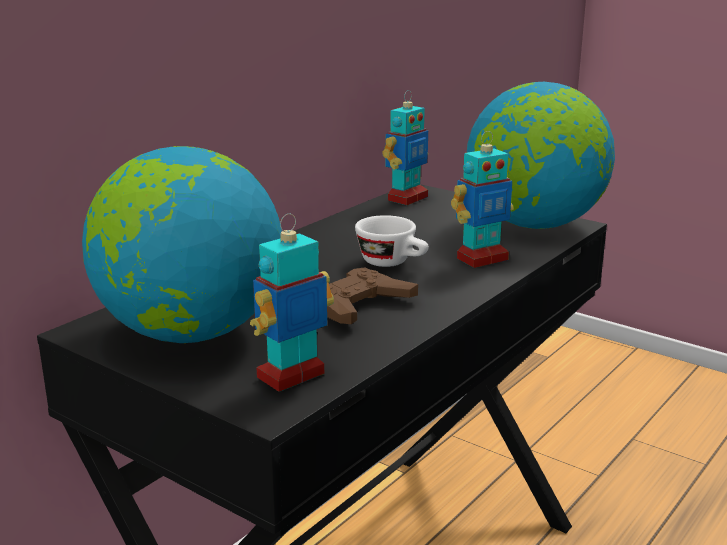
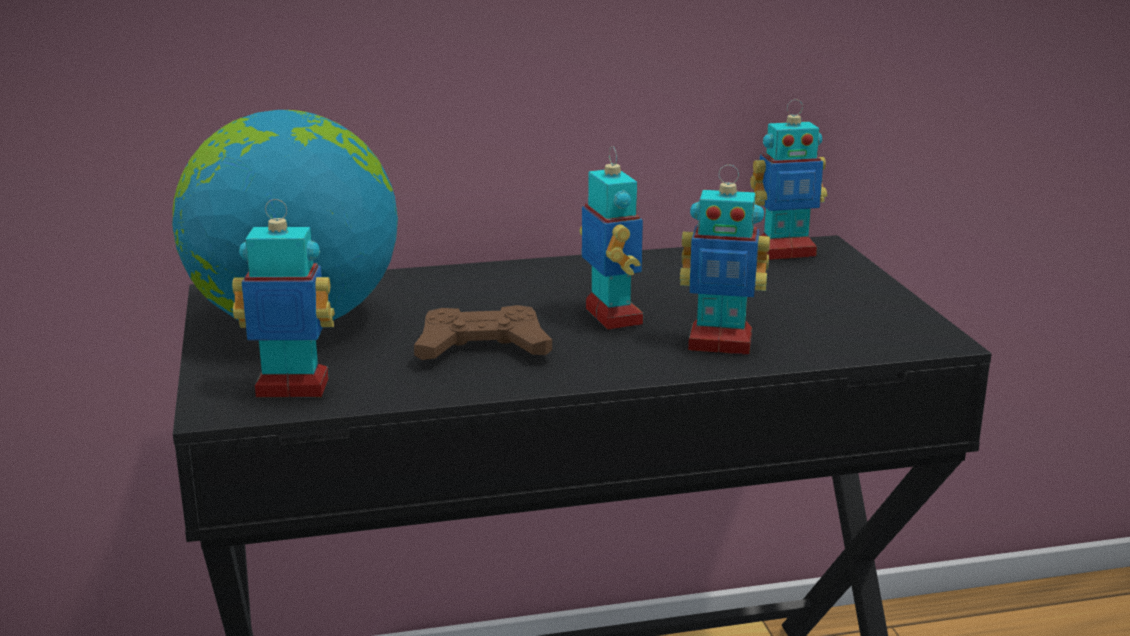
camera: 40 degrees right, 0 degrees up
white cup [355,215,429,267] -> toy robot [580,146,644,330]
globe [467,82,615,229] -> none

